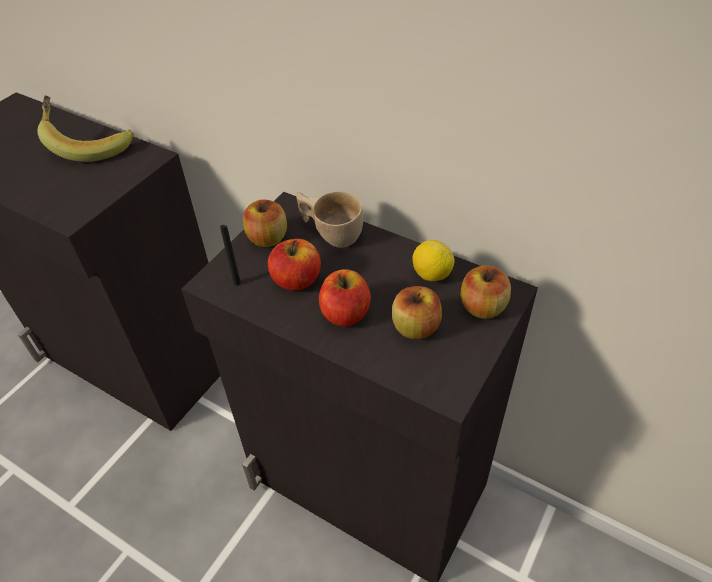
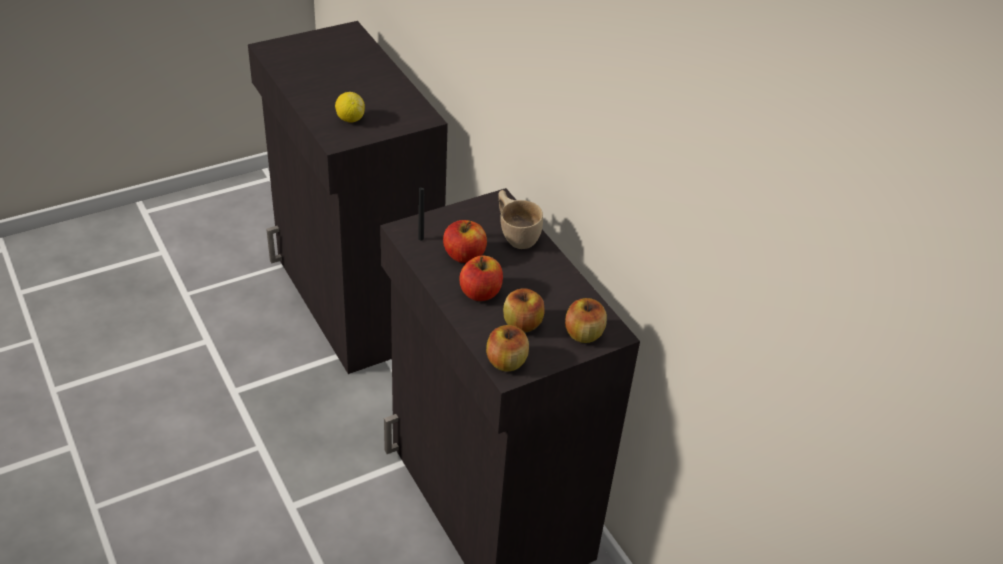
camera: 25 degrees right, 5 degrees down
banana [38,96,134,162] -> none
apple [243,199,287,247] -> apple moved to [486,325,529,372]
lemon [412,240,455,281] -> lemon moved to [335,92,365,123]

